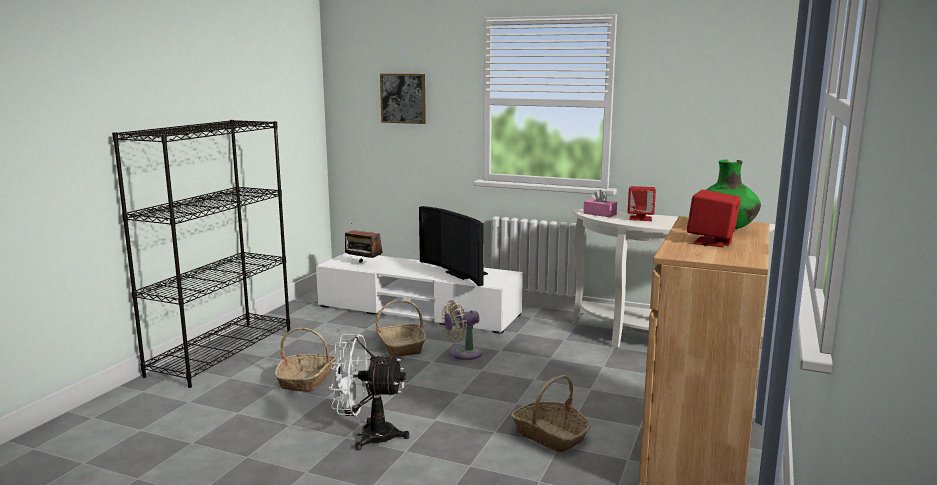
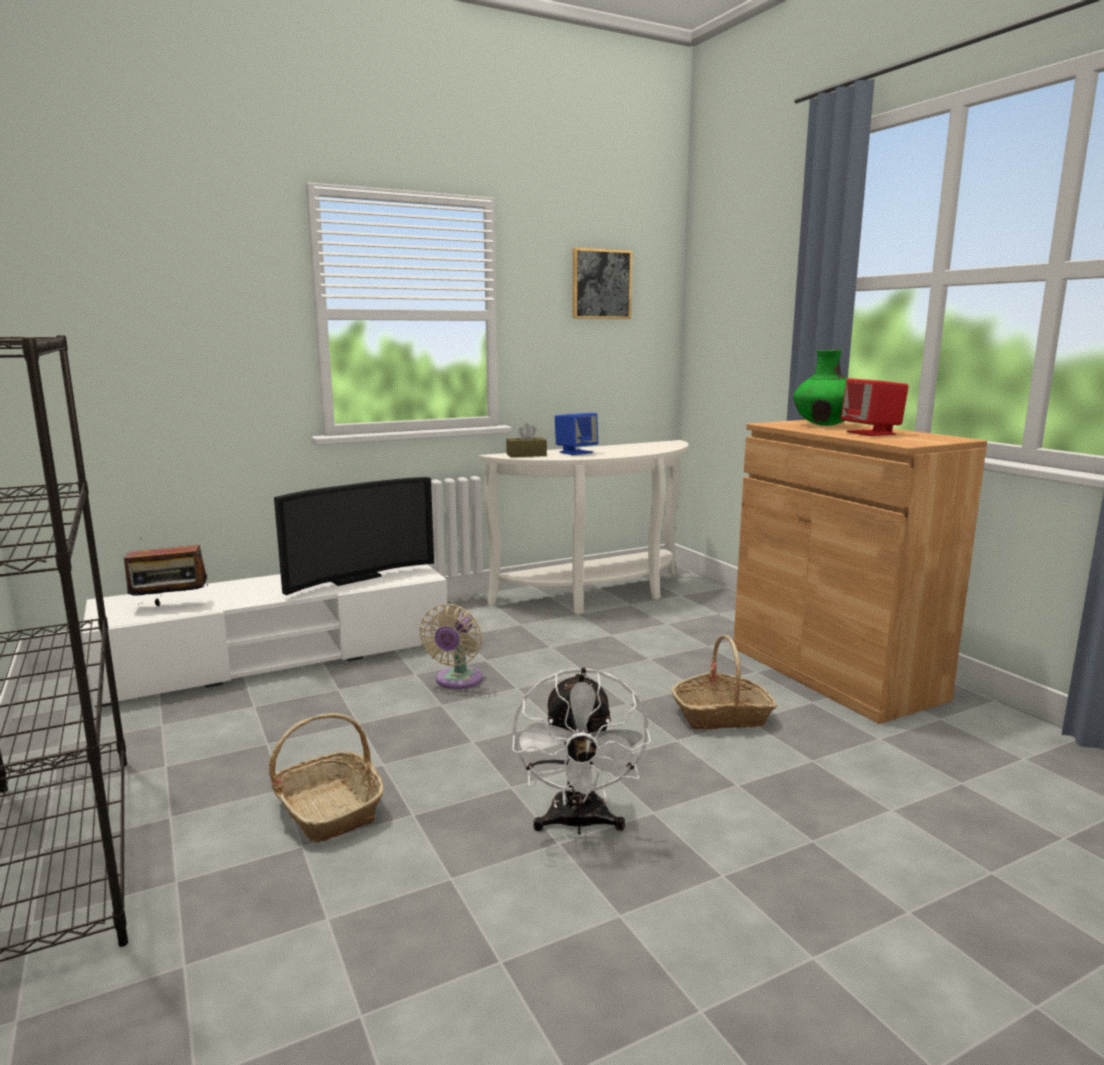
camera: 50 degrees left, 0 degrees up
white fan [329,334,410,450] -> white fan turned 45 degrees counterclockwise [512,667,651,835]
basket [376,300,426,357] -> none
picture [380,74,426,124] -> picture moved to [572,248,633,319]
television [419,206,488,287] -> television turned 45 degrees counterclockwise [274,477,434,595]
pink tissue box [584,190,617,217] -> brown tissue box [506,423,547,457]
red speaker [628,186,656,221] -> blue speaker [555,413,598,455]

